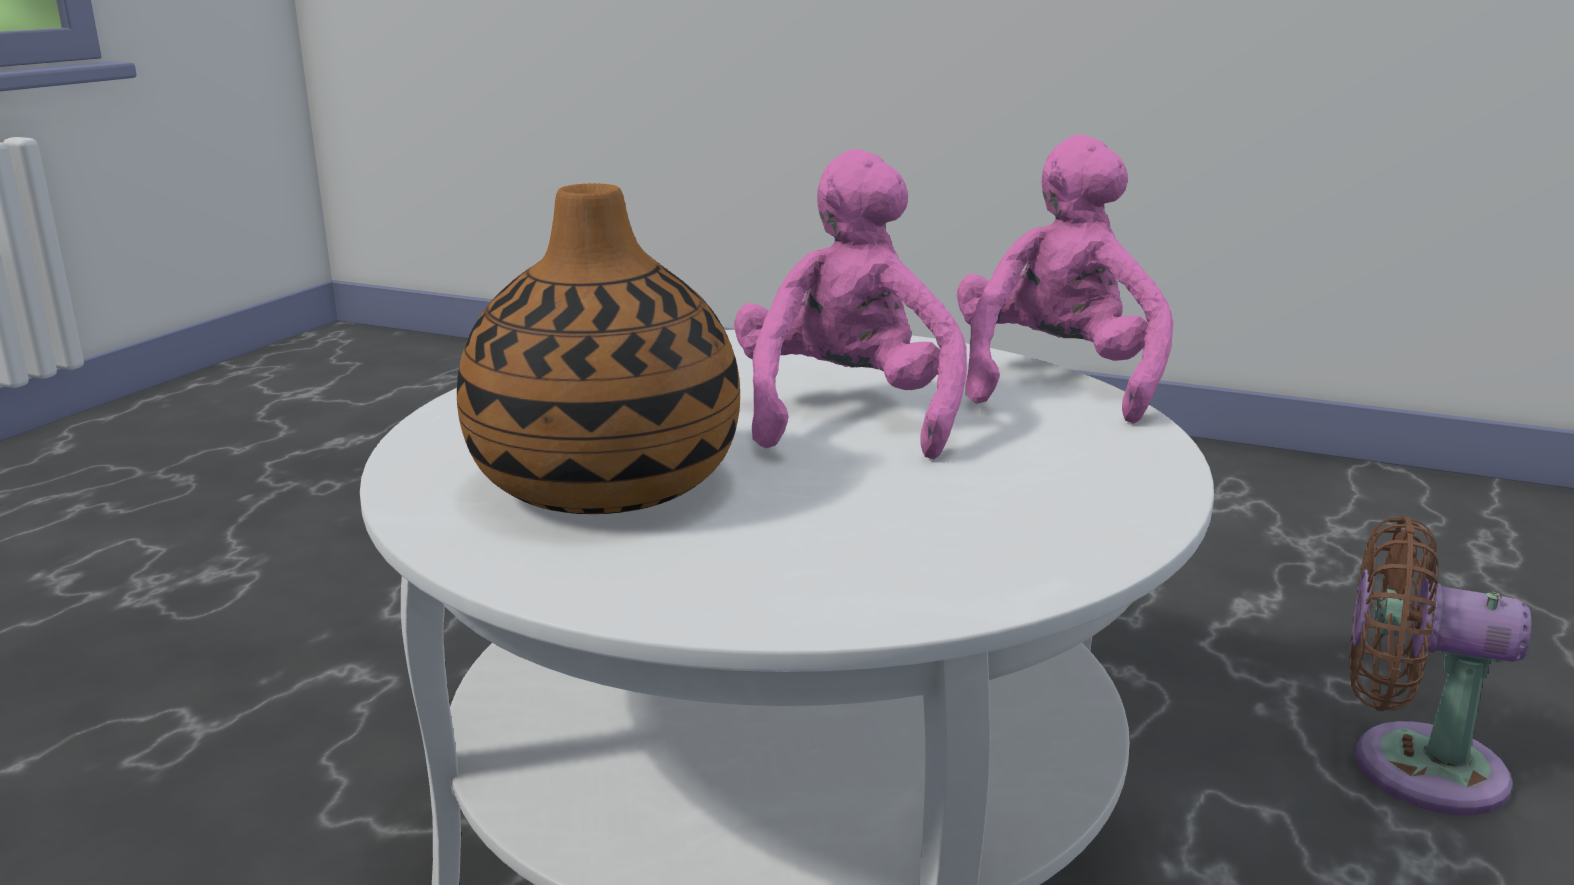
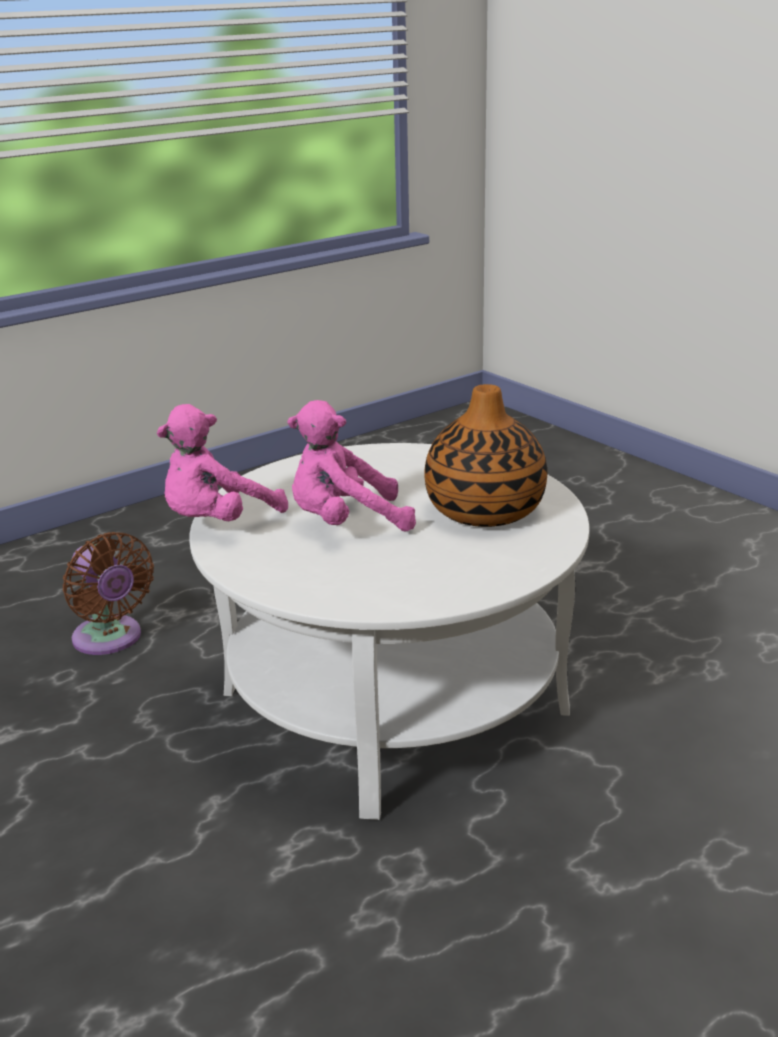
camera: 150 degrees left, 5 degrees up
pink plush toy [734,149,967,459] -> pink plush toy turned 45 degrees clockwise [287,400,416,531]

